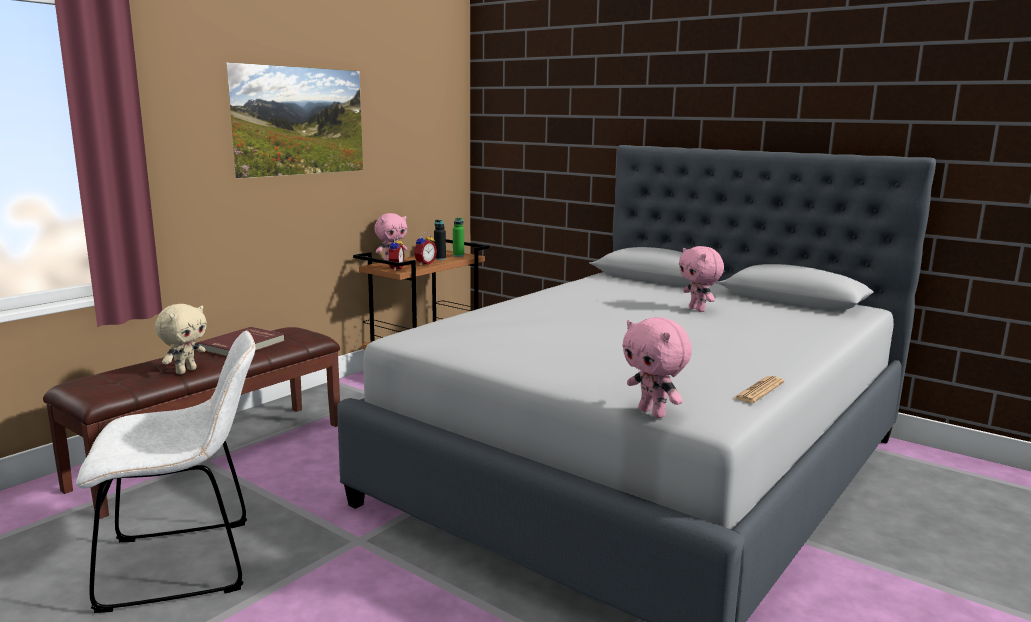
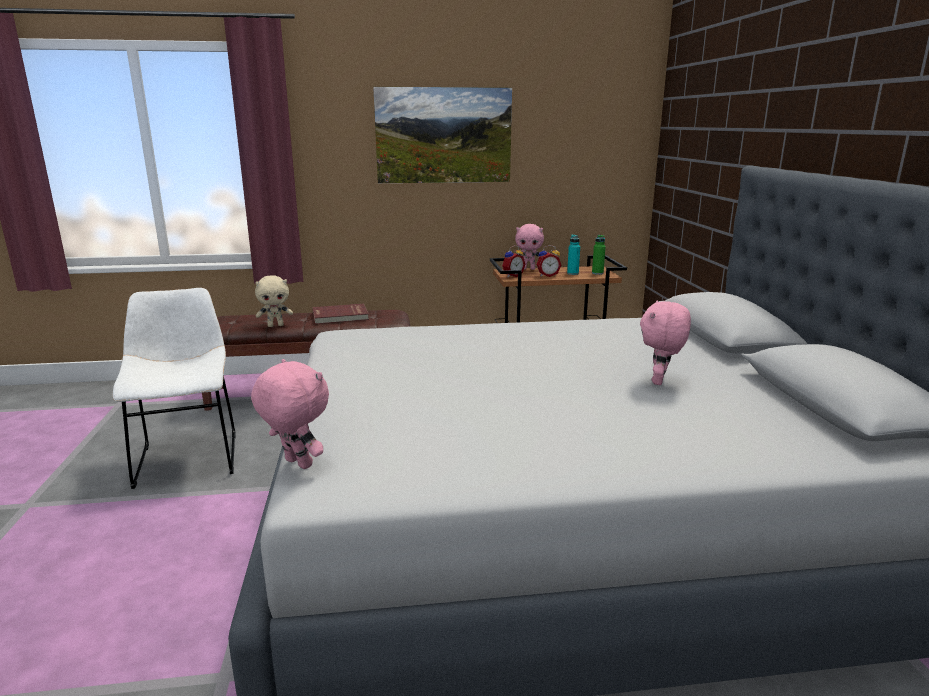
camera: 45 degrees right, 5 degrees up
white chair [76,331,255,613] -> white chair turned 135 degrees counterclockwise [112,288,236,489]
black bottle [434,220,446,260] -> turquoise bottle [567,234,580,275]
pink plush toy [622,317,692,418] -> pink plush toy turned 120 degrees clockwise [251,359,329,469]
newspaper [733,376,784,403] -> none

